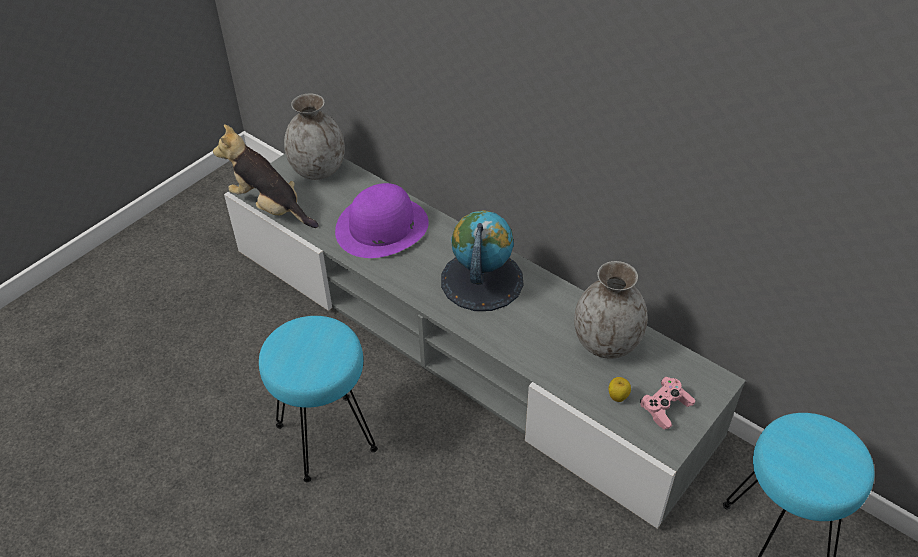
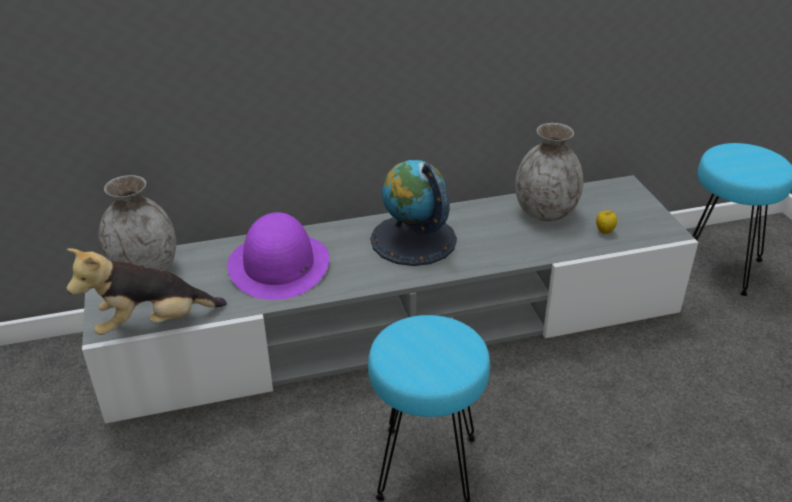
camera: 55 degrees left, 10 degrees down
pink game controller [640,377,695,430] -> none

